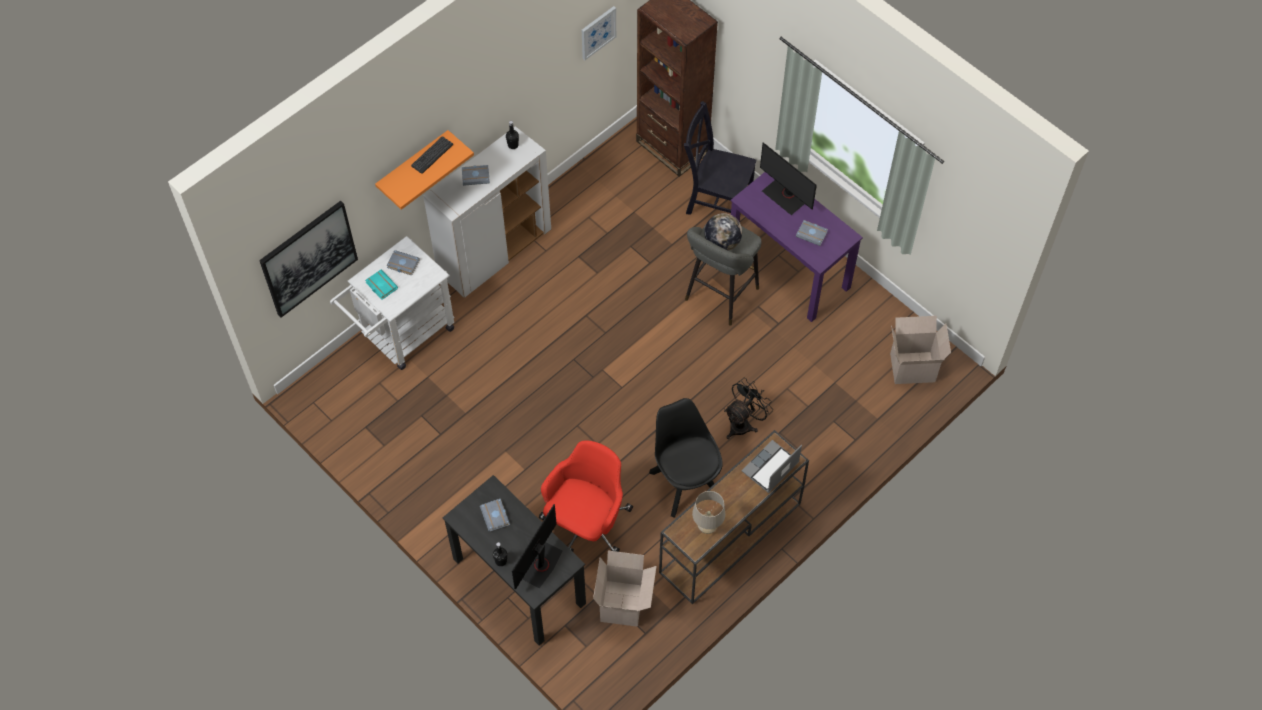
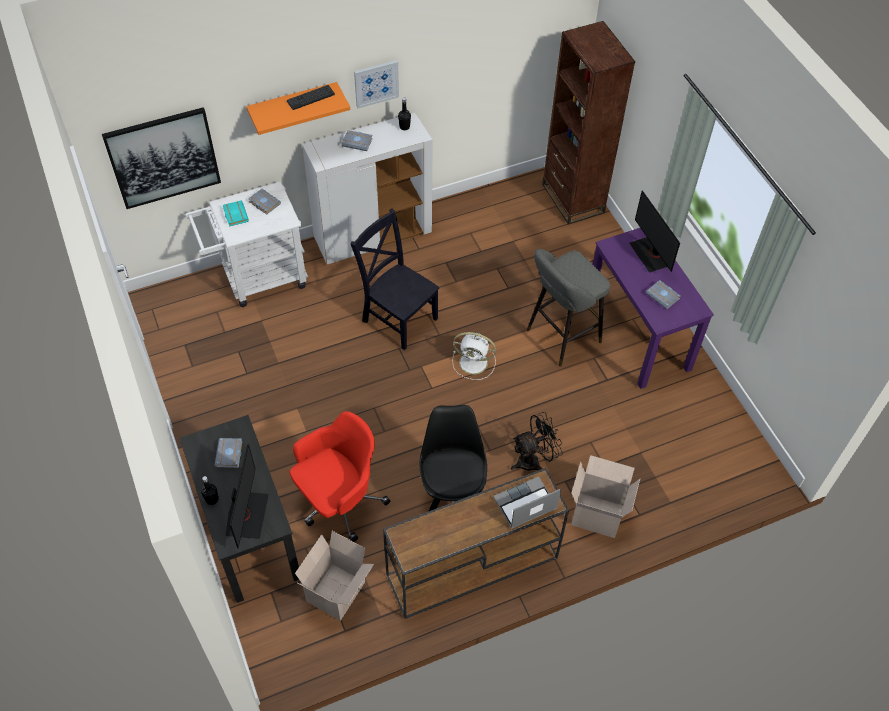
camera: 20 degrees right, 5 degrees down
monitor [512,504,562,589] -> monitor turned 135 degrees clockwise [226,444,269,548]
picture [582,6,616,60] -> picture moved to [354,60,399,108]
black chair [684,101,756,222] -> black chair moved to [350,208,440,350]
beige table lamp [692,491,725,534] -> none
globe [704,213,742,251] -> none
cardboard box [890,316,951,384] -> cardboard box moved to [571,455,640,538]
none -> white fan [452,332,496,380]

